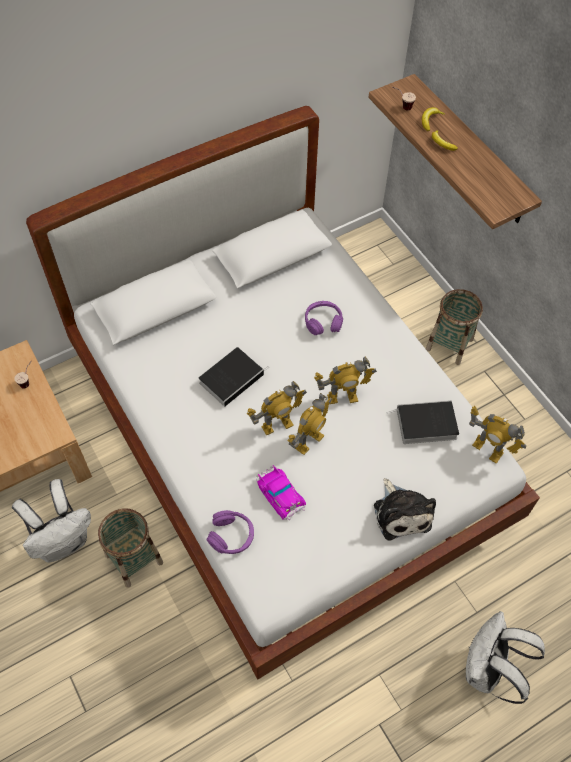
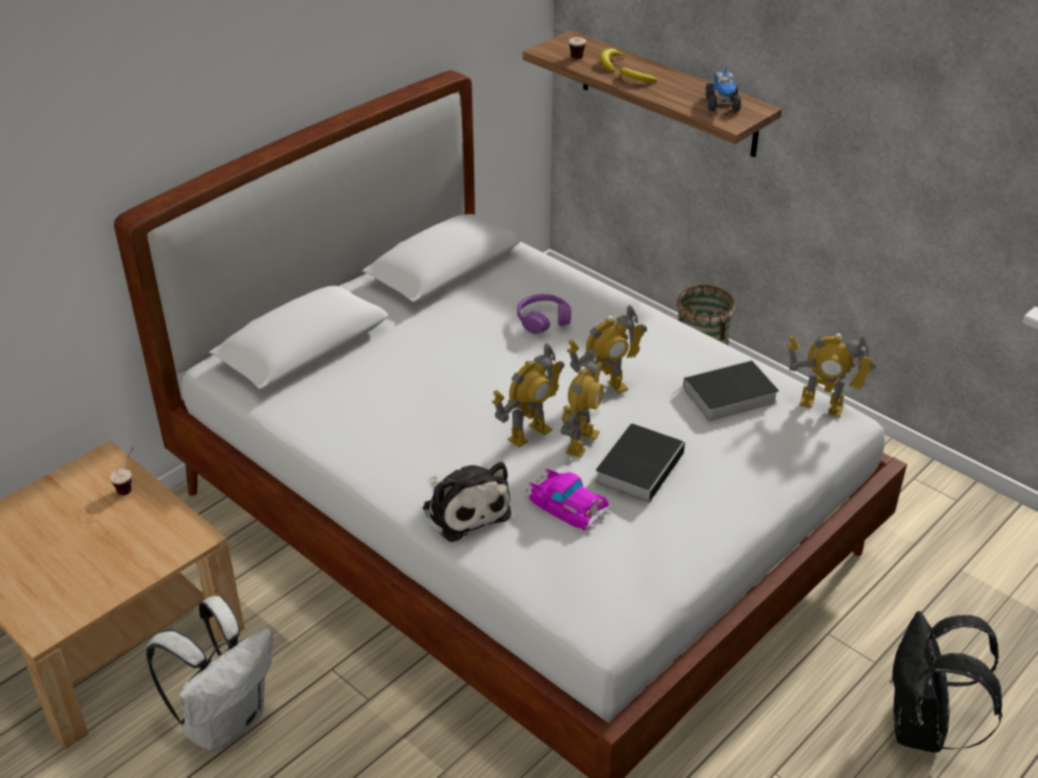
camera: 15 degrees left, 20 degrees down
basket [98,509,163,588] -> none
book [199,347,269,407] -> book moved to [595,424,686,503]
purple headphones [206,510,254,554] -> none
plush toy [374,478,436,541] -> plush toy moved to [423,462,511,542]
white backpack [466,611,545,704] -> black backpack [890,611,1002,753]
none -> toy truck [706,69,741,112]

